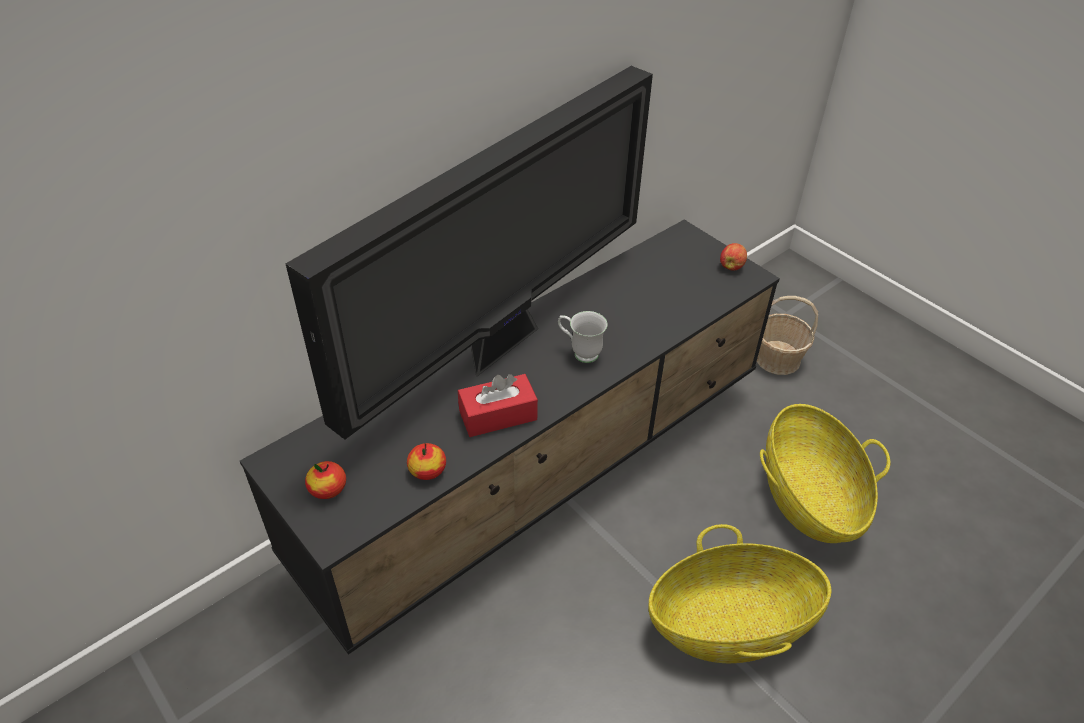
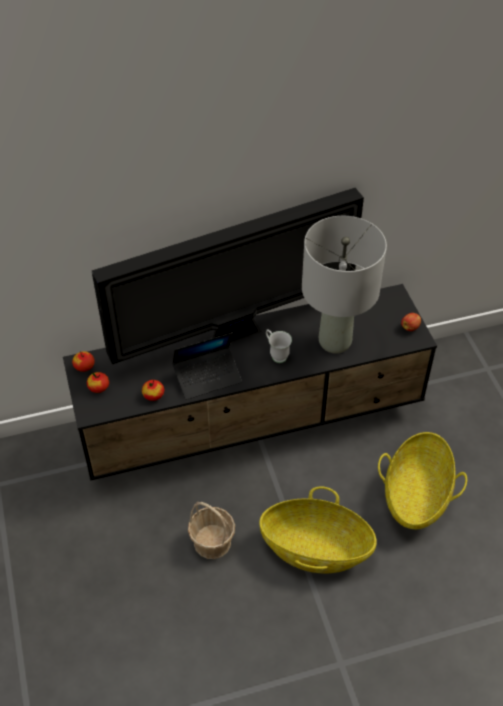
camera: 25 degrees right, 5 degrees up
red tissue box [458,374,538,437] -> laptop [172,332,242,400]
basket [757,296,818,375] -> basket moved to [188,502,235,559]
none -> apple [72,351,95,372]
none -> grey table lamp [302,216,387,353]

